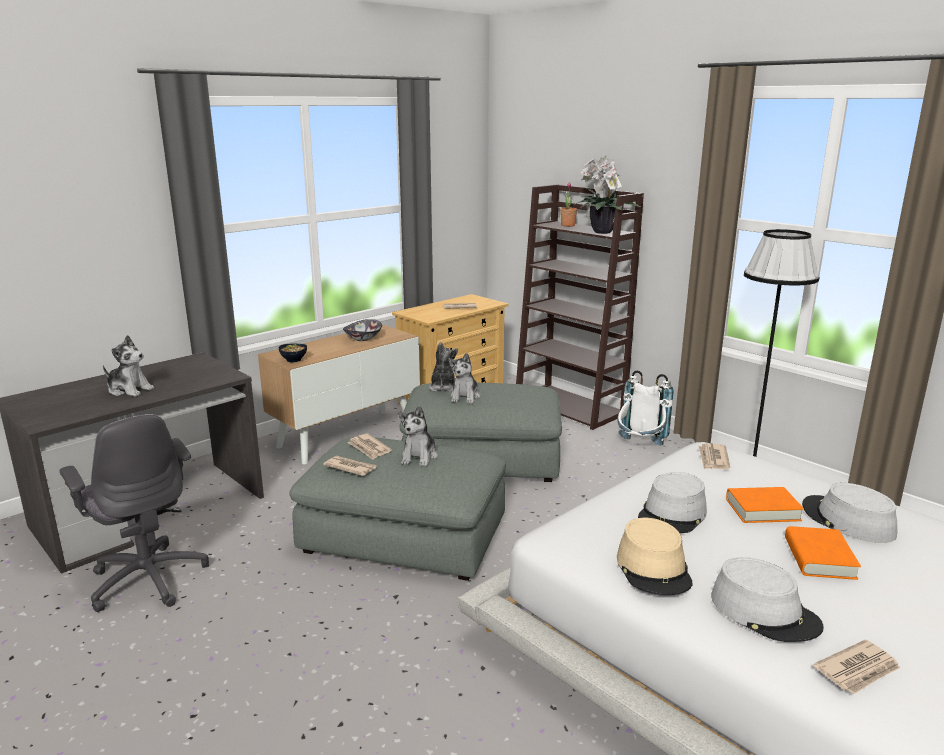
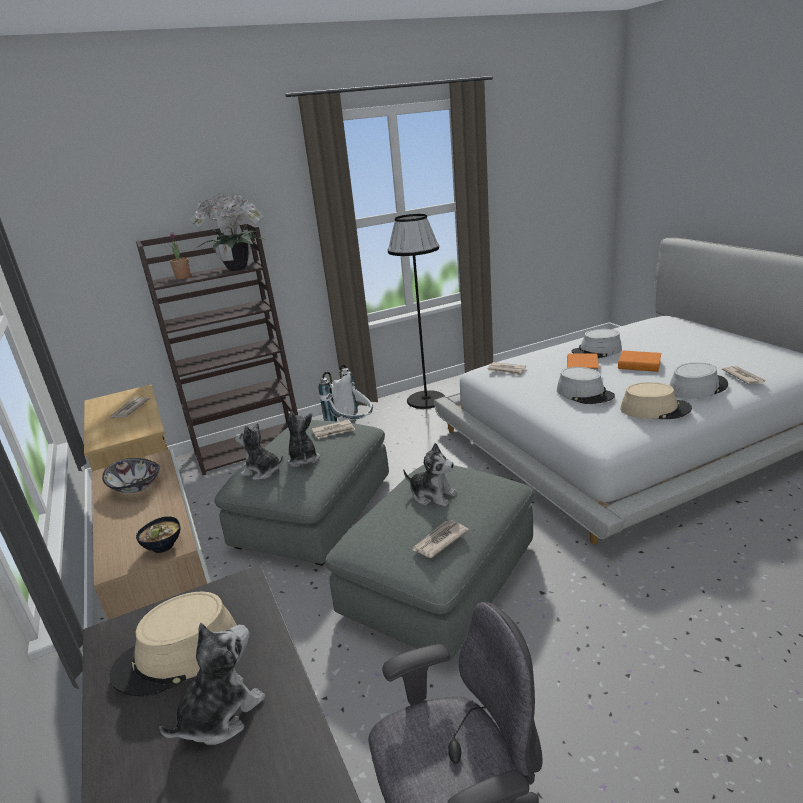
camera: 70 degrees left, 5 degrees up
newspaper [348,434,392,460] -> newspaper moved to [312,420,356,439]
plush toy [448,353,480,404] -> plush toy turned 135 degrees counterclockwise [287,411,320,467]
none -> beige hat [110,591,237,697]

